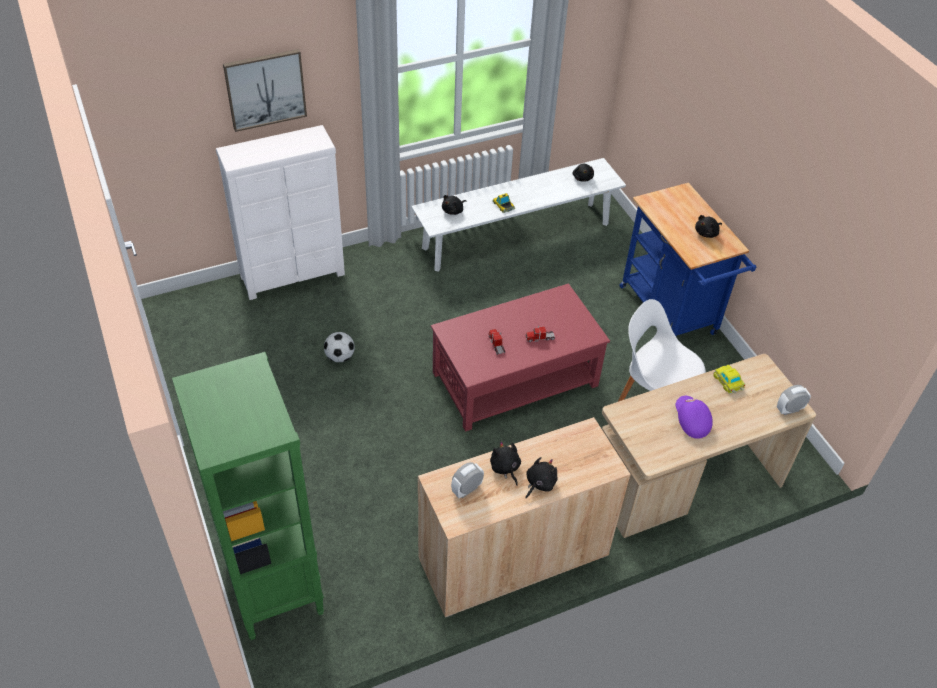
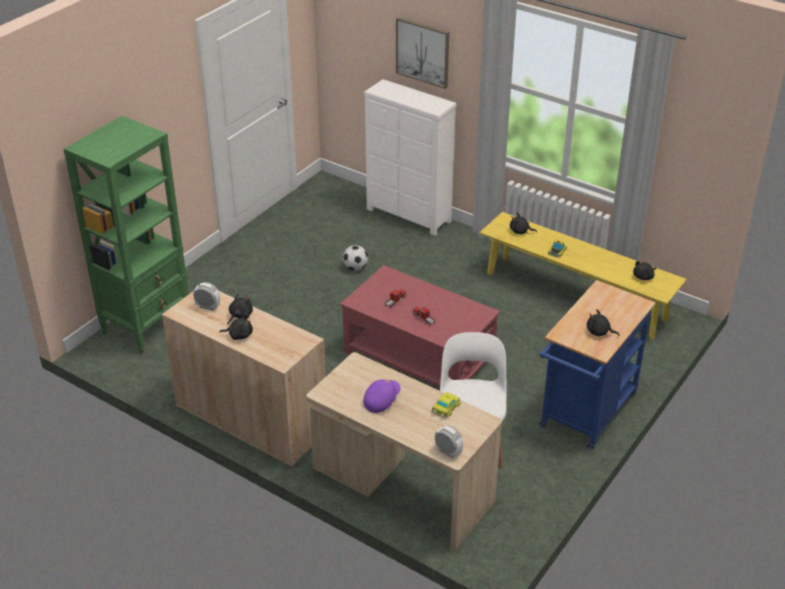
camera: 60 degrees right, 10 degrees down
white bench [411,158,626,272] -> yellow bench [480,212,687,339]

